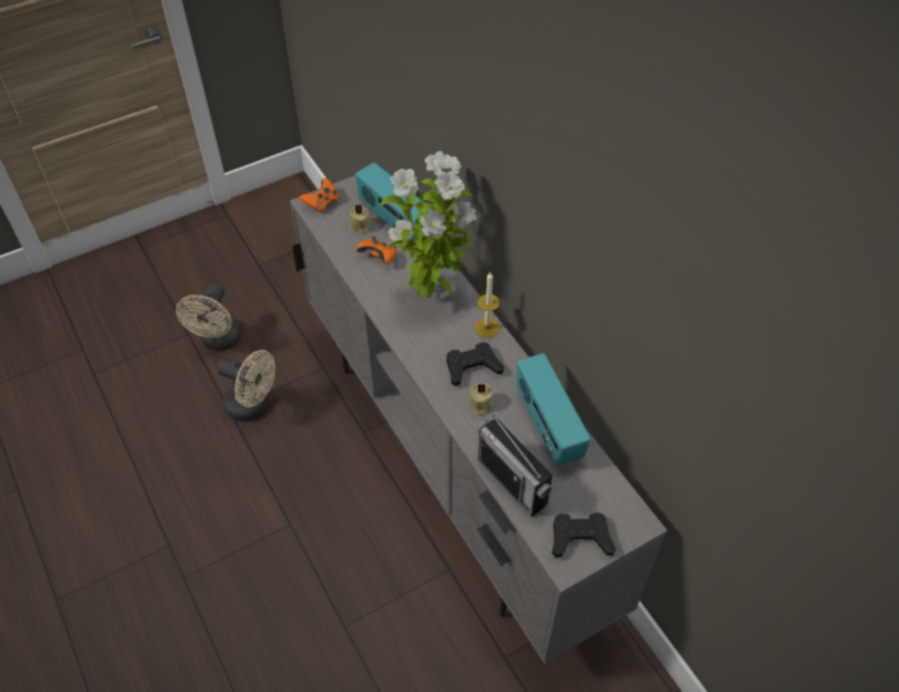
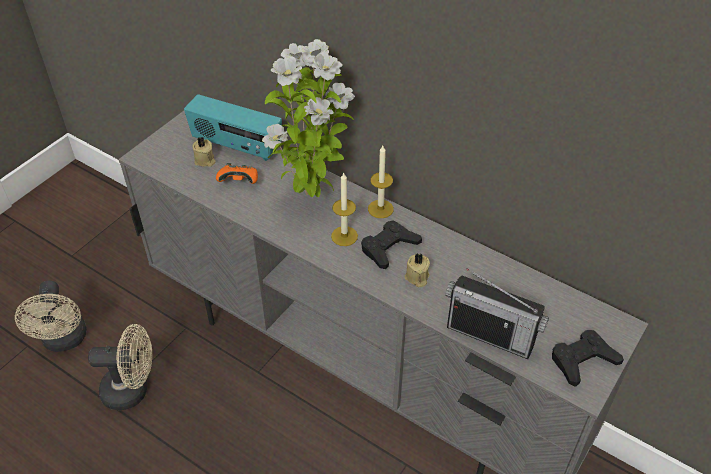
camera: 25 degrees left, 5 degrees down
orange game controller [300,178,339,213] -> none
radio [517,353,591,466] -> none
none -> candle [331,172,358,246]

